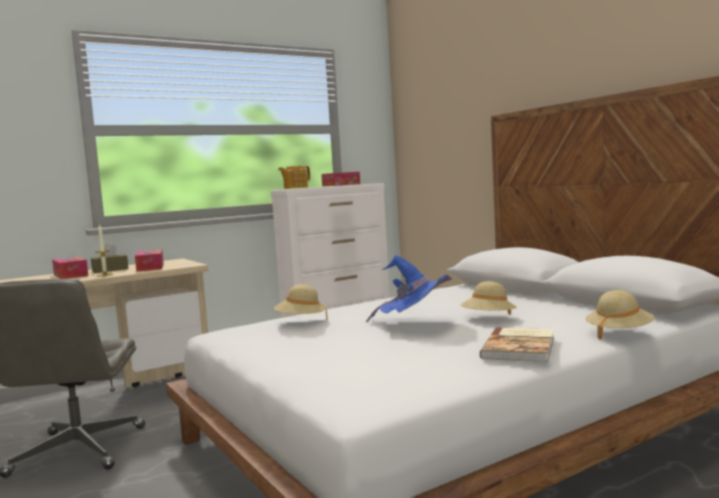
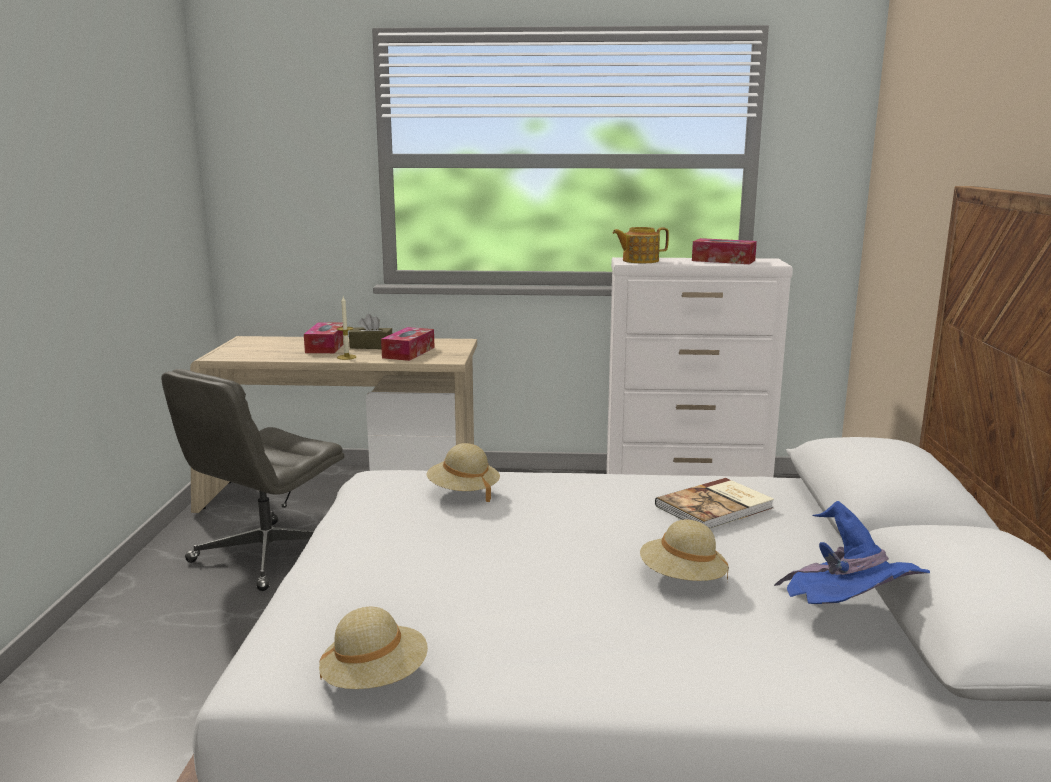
camera: 35 degrees right, 10 degrees up
blue hat [366,255,452,322] -> blue hat moved to [774,501,930,604]
book [480,327,554,363] -> book moved to [655,478,774,529]
beige hat [586,290,654,340] -> beige hat moved to [319,607,428,689]

